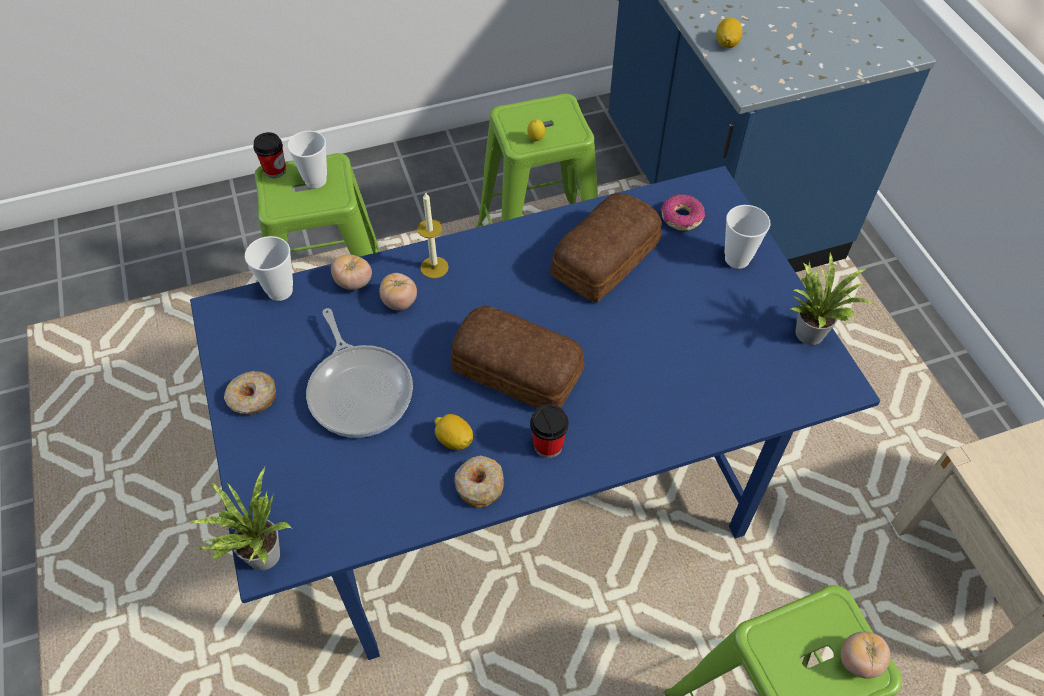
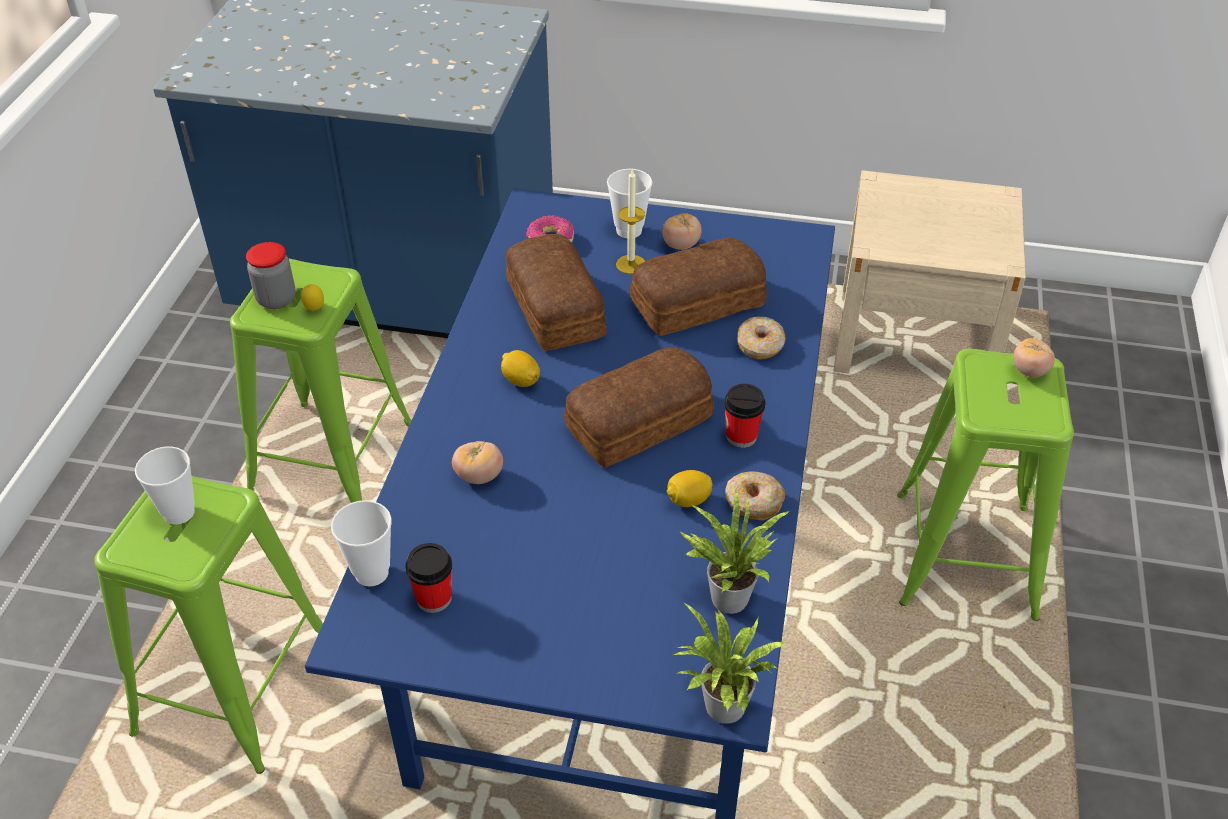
camera: 60 degrees left, 10 degrees down
donut [224,371,276,415] -> donut moved to [737,316,786,359]
cup [253,132,286,178] -> cup moved to [406,543,452,613]
frying pan [306,308,413,438] -> none
tomato [331,255,372,290] -> tomato moved to [662,213,702,250]
candle [417,191,449,279] -> candle moved to [616,170,645,274]
lemon [716,18,742,48] -> lemon moved to [501,350,540,387]
potted plant [789,253,876,345] -> potted plant moved to [679,488,790,614]
none -> jar [246,242,296,309]
none -> bread [630,237,767,336]

